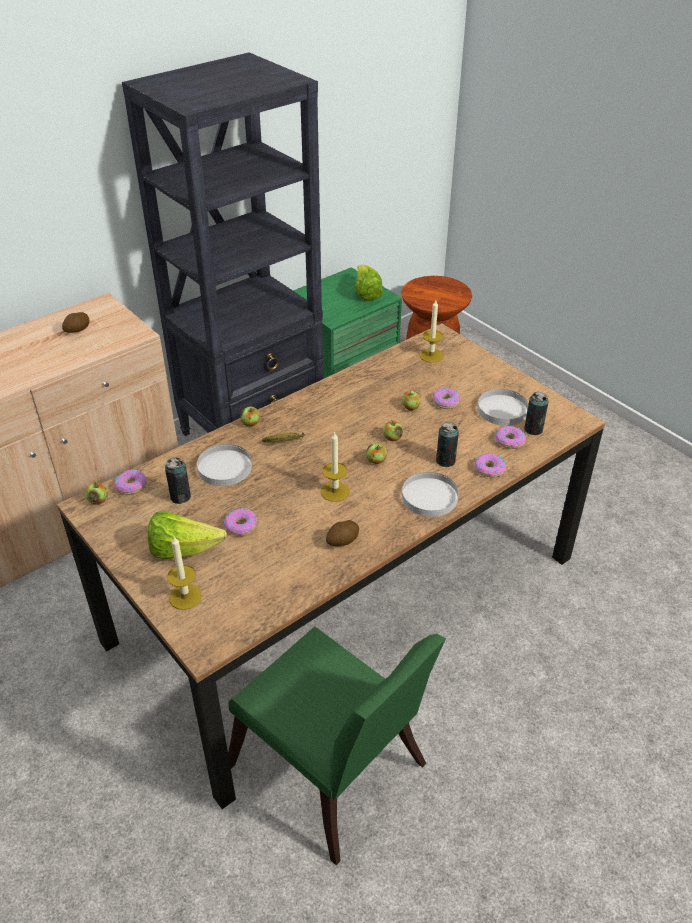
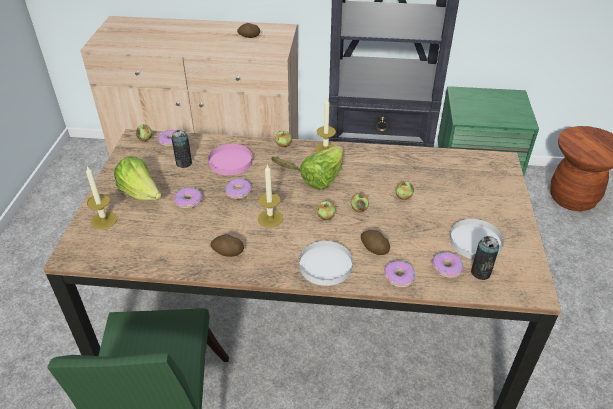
camera: 45 degrees right, 0 degrees up
white plate [197,444,252,486] -> pink plate [208,144,253,176]
lettuce [354,265,383,301] -> lettuce moved to [299,145,343,189]
candle [420,300,443,363] -> candle moved to [315,99,336,153]
donut [432,388,460,409] -> donut moved to [225,178,252,199]
can [436,422,459,467] -> potato [361,230,390,255]

